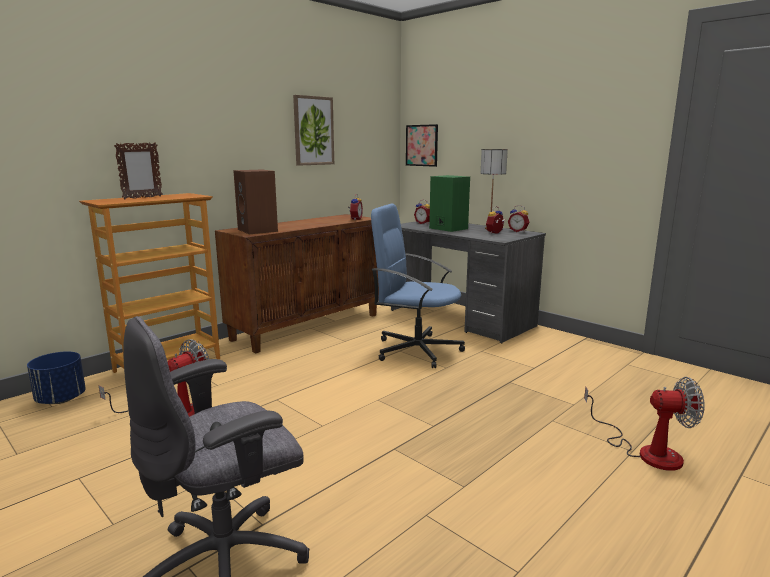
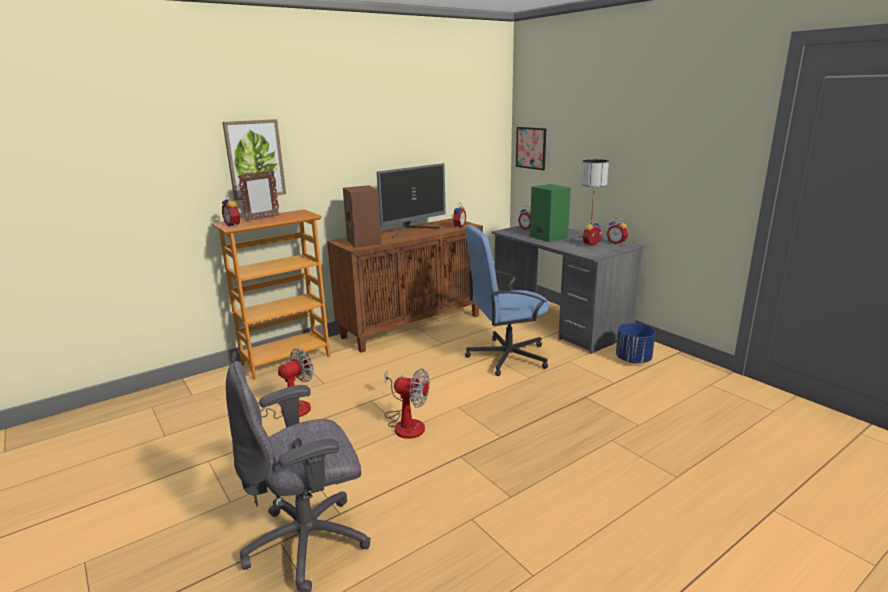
camera: 10 degrees right, 5 degrees up
blue planter [27,351,86,404] -> blue planter moved to [616,323,655,364]
picture [293,95,334,166] -> picture moved to [222,119,286,201]
blue office chair [371,204,465,368] -> blue office chair turned 45 degrees counterclockwise [465,225,549,376]
fan [584,377,705,471] -> fan moved to [384,368,430,439]
none -> alarm clock [222,195,241,227]
none -> monitor [377,163,446,237]

